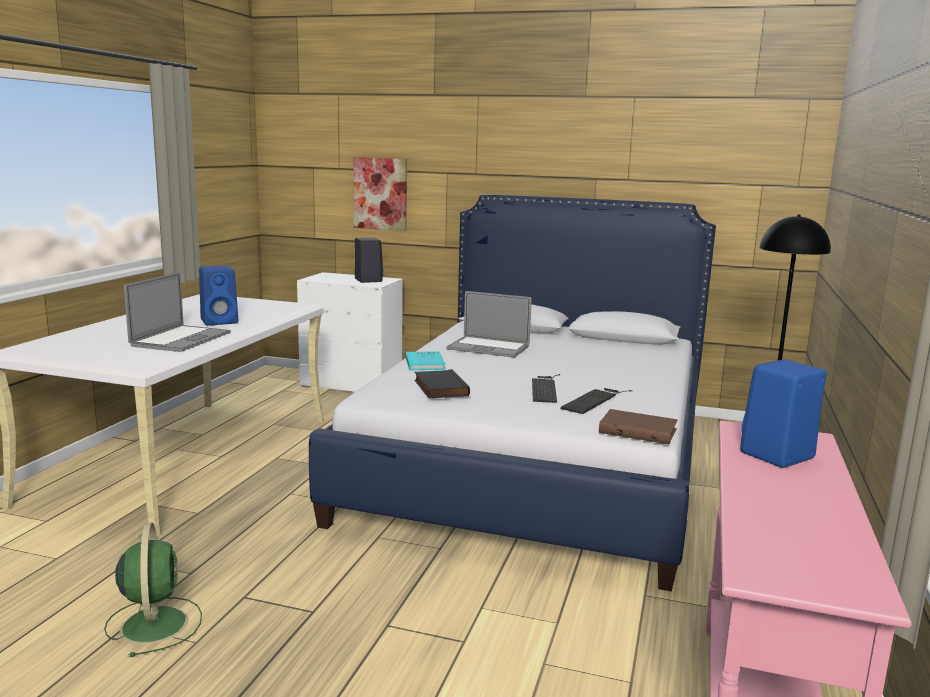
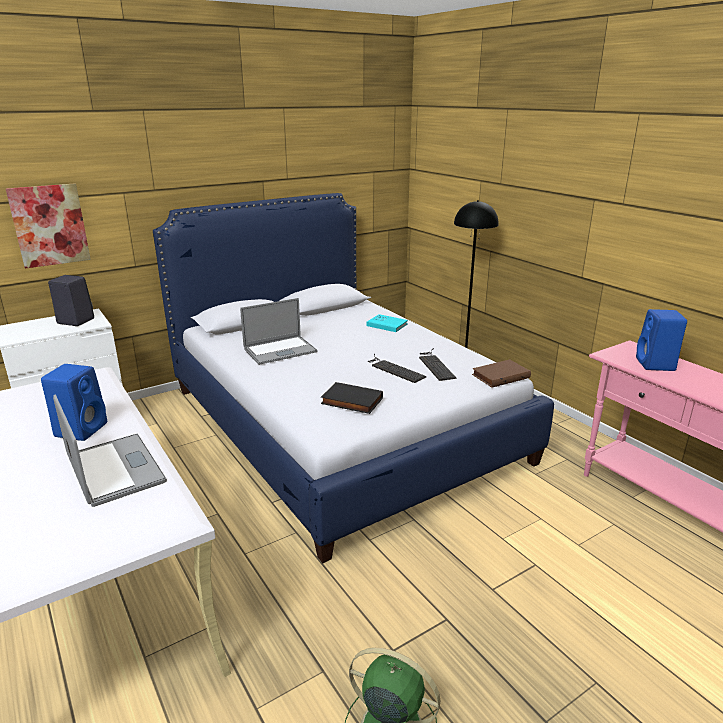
camera: 50 degrees left, 10 degrees up
turquoise book [406,351,445,370] -> turquoise book moved to [367,314,408,332]

